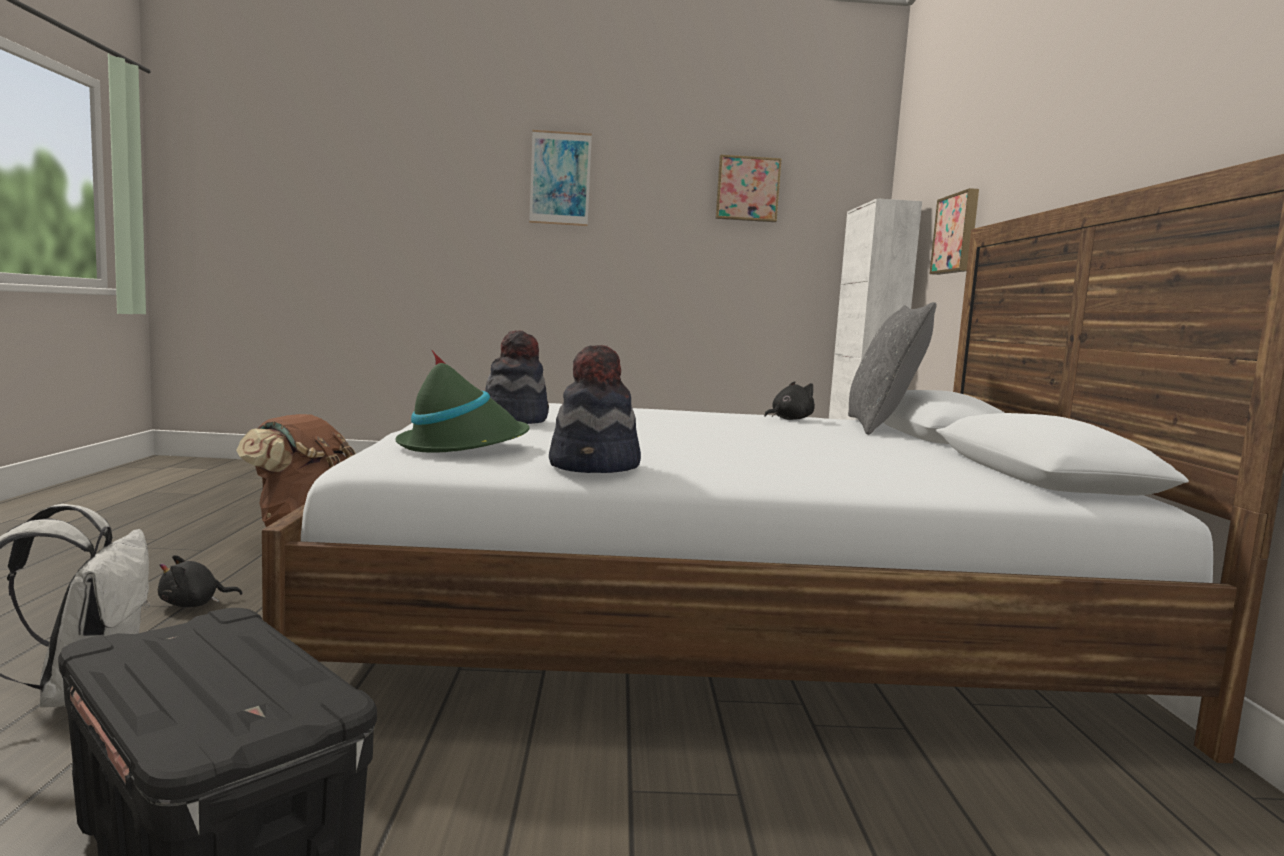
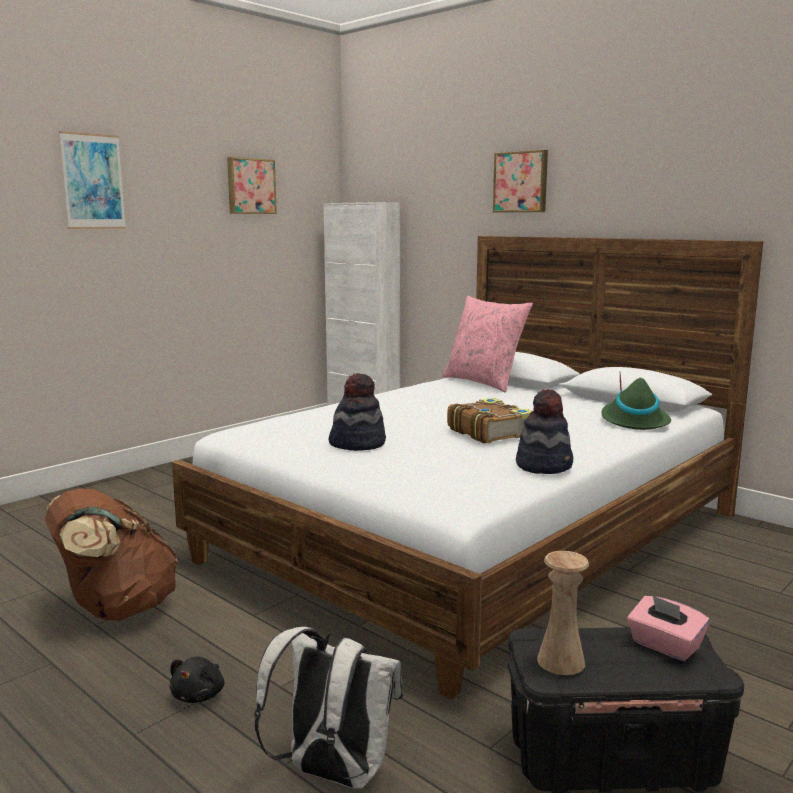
camera: 45 degrees left, 5 degrees up
green hat [395,350,530,453] -> green hat moved to [601,374,671,430]
black plush toy [764,381,815,420] -> none
grey pillow [848,302,937,435] -> pink pillow [443,296,533,393]
picture [930,188,979,275] -> picture moved to [493,150,548,212]
none -> book [447,398,532,443]
none -> beige vase [537,551,589,675]
none -> pink tissue box [627,595,710,661]

